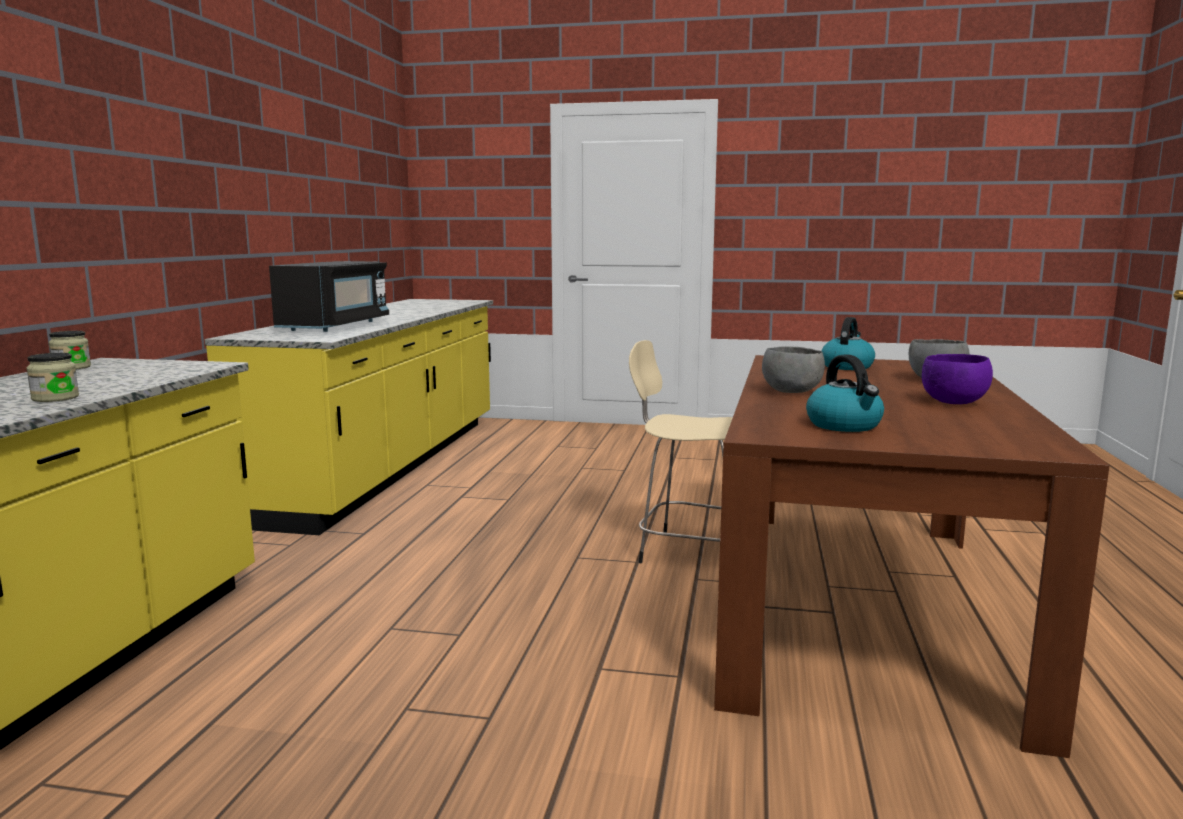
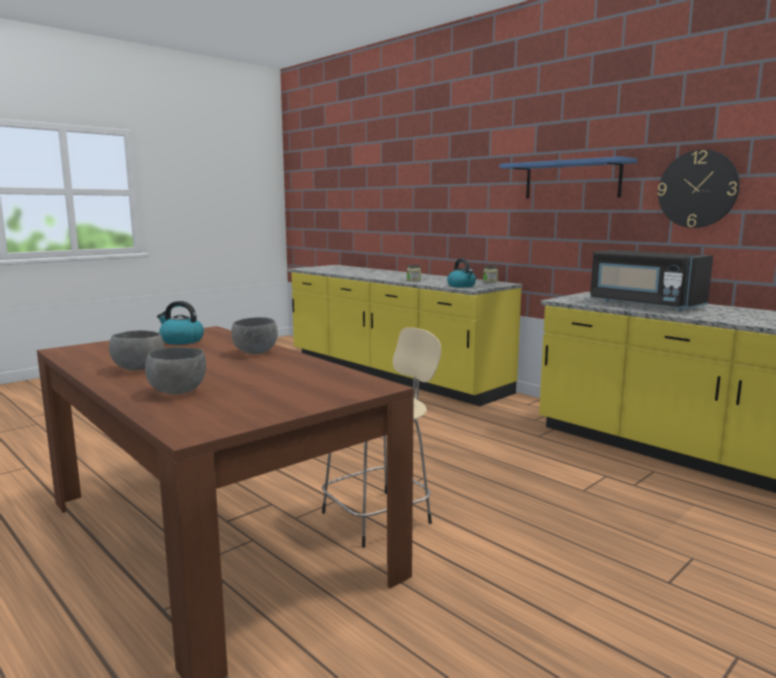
camera: 125 degrees right, 0 degrees up
kettle [821,317,875,370] -> kettle moved to [447,259,476,288]
purple bowl [922,354,993,404] -> grey bowl [109,330,164,371]
none -> blue shelf [499,156,637,199]
none -> wall clock [658,149,740,228]

